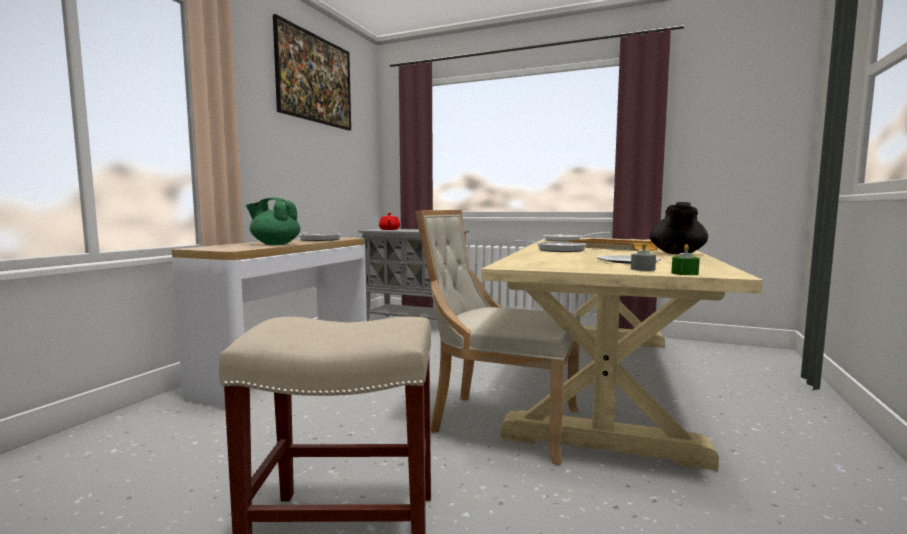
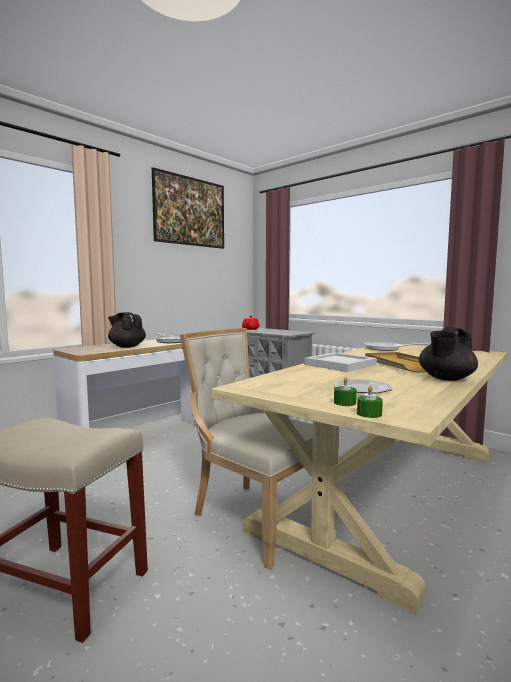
camera: 20 degrees right, 0 degrees up
green teapot [246,198,300,245] -> black teapot [108,312,146,348]
frying pan [514,241,586,252] -> white tray [305,352,377,372]
grey candle [631,242,656,271] -> green candle [334,377,357,406]

